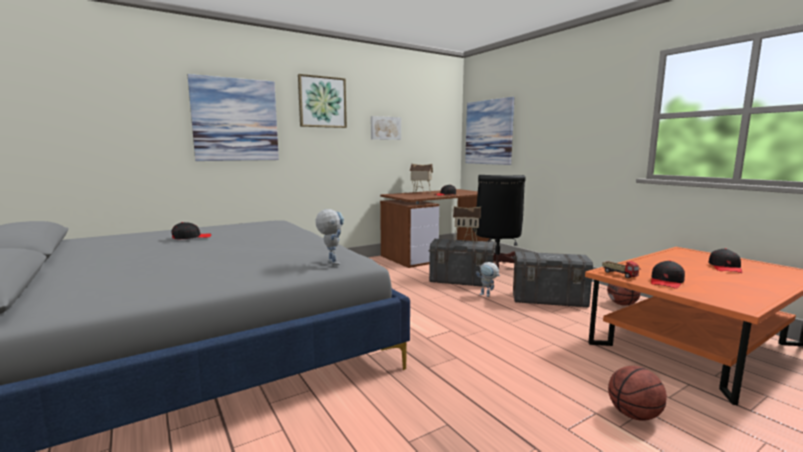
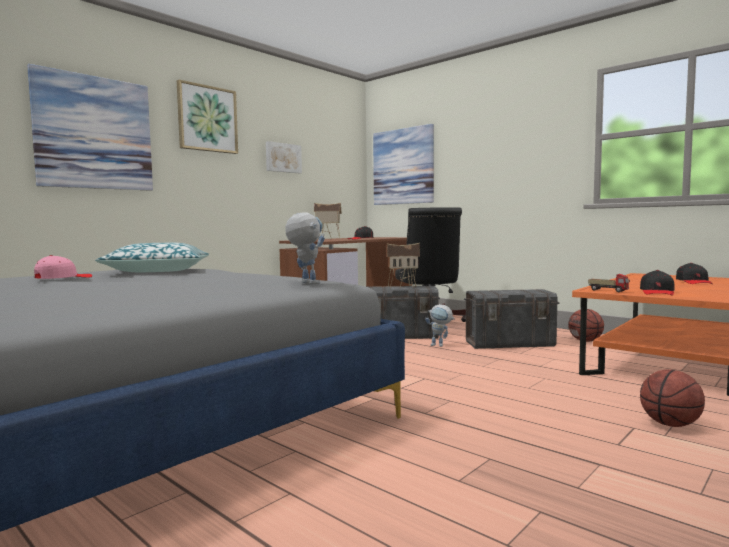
camera: 15 degrees left, 5 degrees down
black cap [171,222,211,239] -> pink cap [34,255,92,279]
none -> pillow [95,243,209,272]

